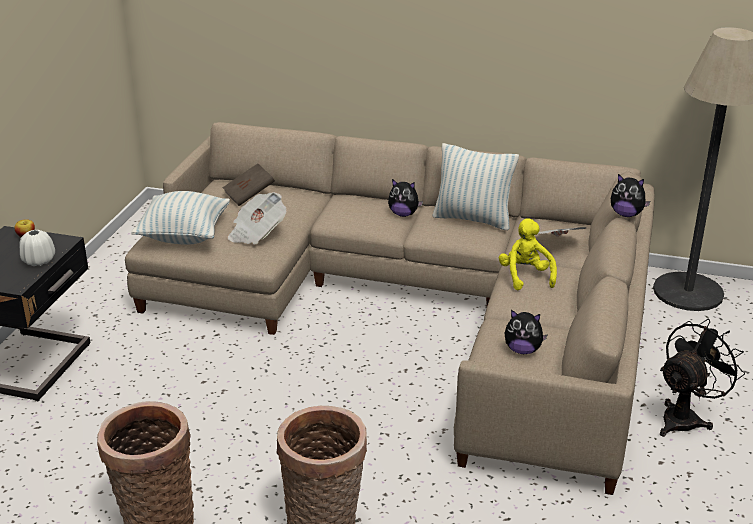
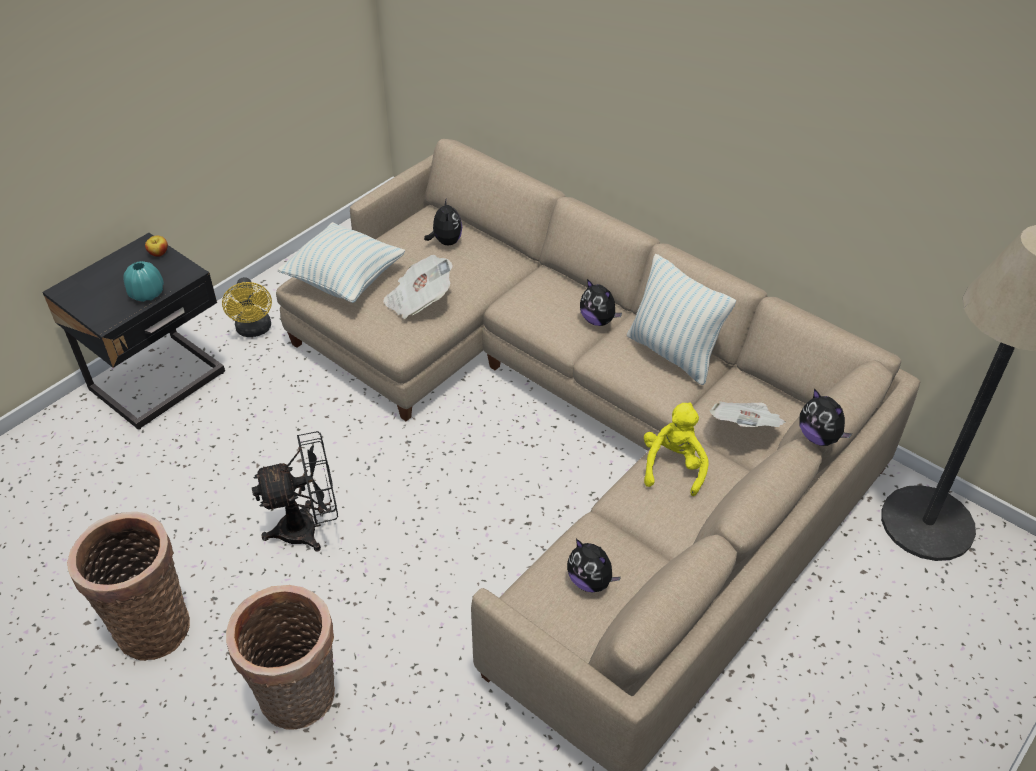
camera: 25 degrees right, 15 degrees up
white vase [20,230,55,266] -> turquoise vase [123,261,164,302]
brown book [222,163,275,206] -> plush toy [424,197,462,245]
black fan [660,319,745,437] -> black fan moved to [252,431,338,552]
none -> yellow fan [222,277,272,337]

